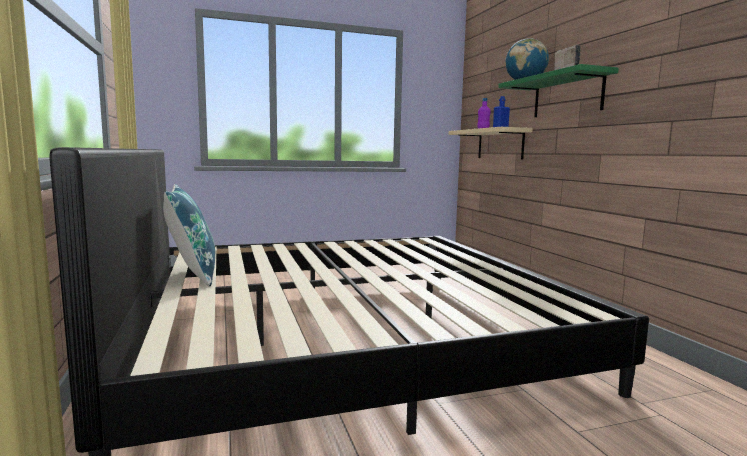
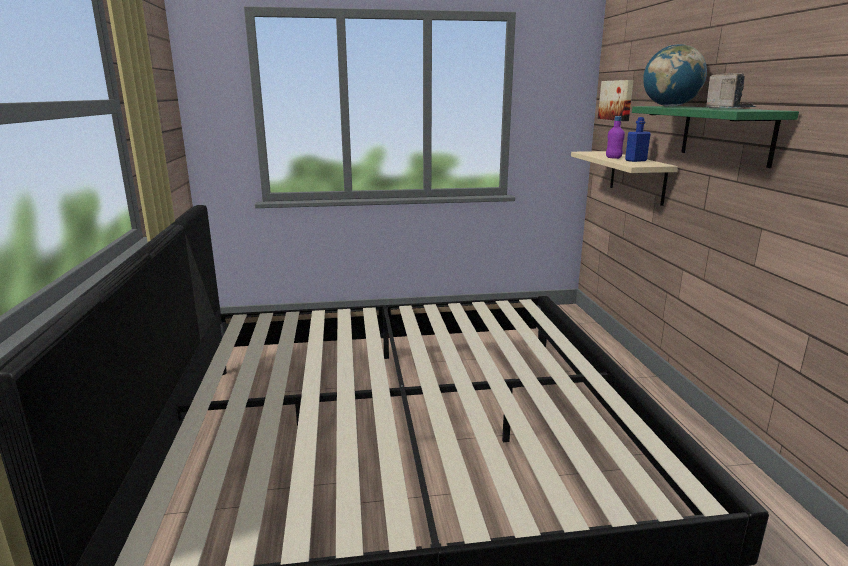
camera: 10 degrees right, 10 degrees up
blue pillow [163,184,215,287] -> none
none -> picture [598,80,634,121]

